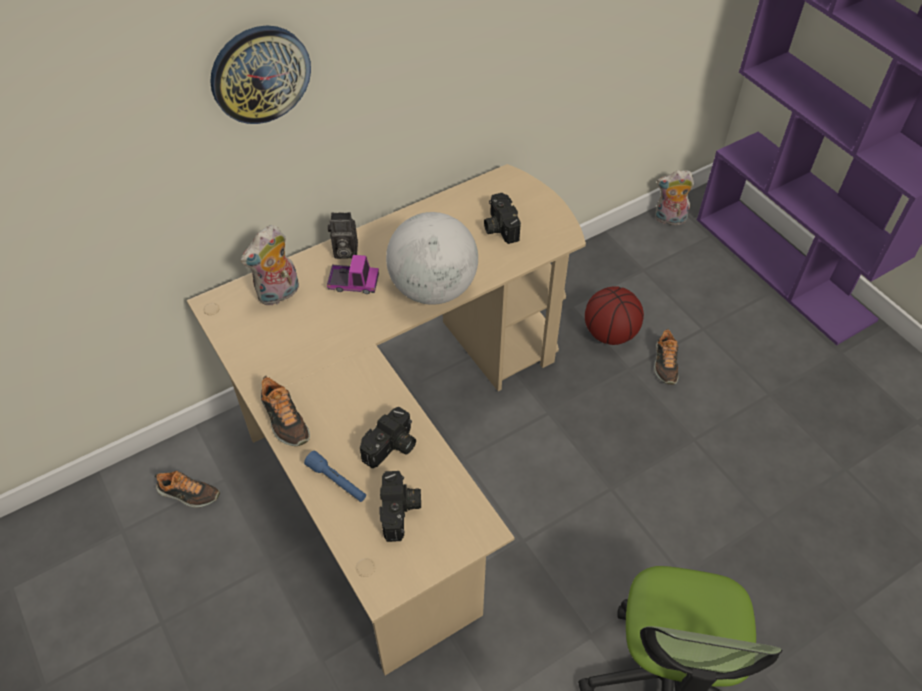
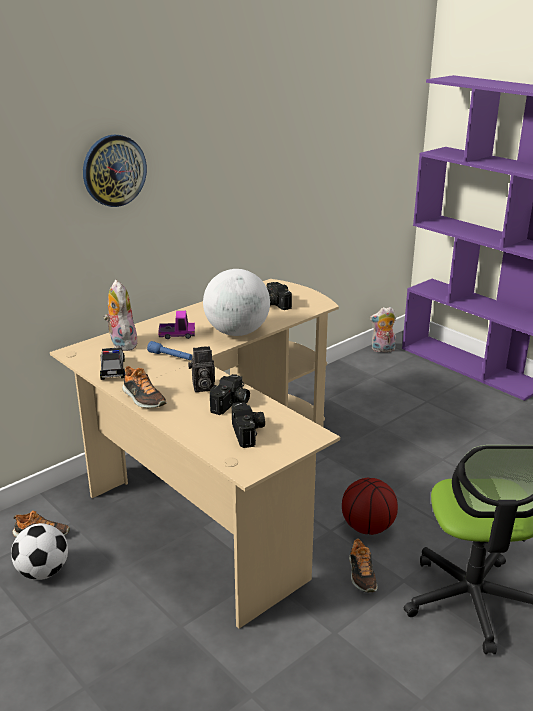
camera: 10 degrees left, 25 degrees down
plush toy [240,225,299,305] -> plush toy turned 120 degrees clockwise [104,280,137,351]
blue flashlight [304,451,366,502] -> blue flashlight moved to [147,341,193,360]
camera [328,212,358,259] -> camera moved to [188,346,215,392]
basketball [585,286,644,345] -> basketball moved to [342,478,398,535]
shoe [654,329,678,385] -> shoe moved to [349,538,377,592]
none -> football [11,523,68,580]
none -> toy car [100,347,125,380]

